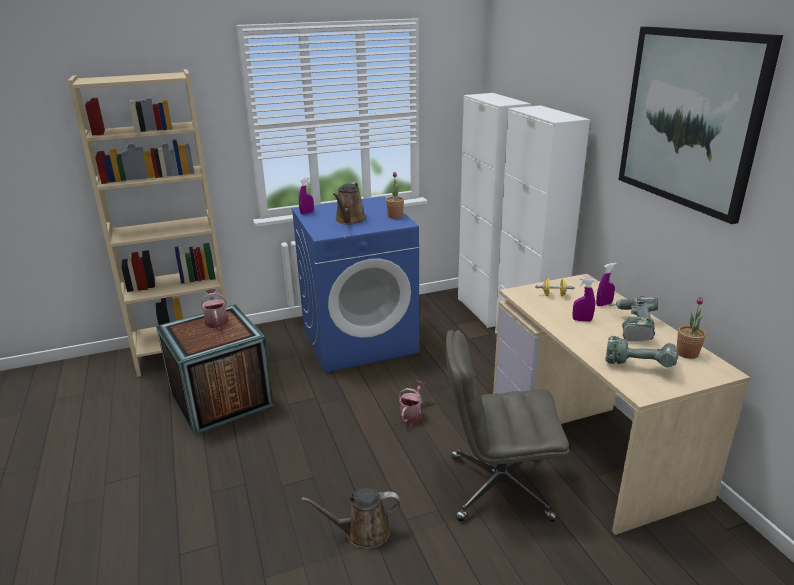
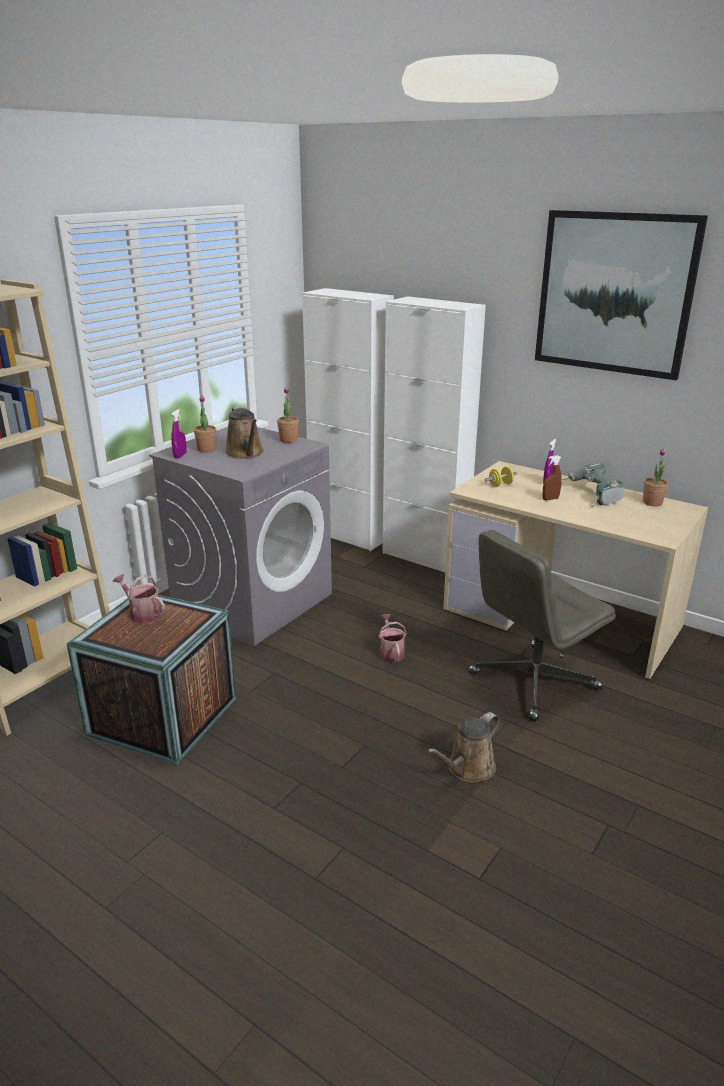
camera: 35 degrees left, 0 degrees up
blue washing machine [292,196,419,373] -> grey washing machine [149,427,332,646]
purple spray bottle [573,277,595,322] -> brown spray bottle [543,455,562,500]
power drill [605,336,678,367] -> none
none -> potted plant [194,395,216,453]

